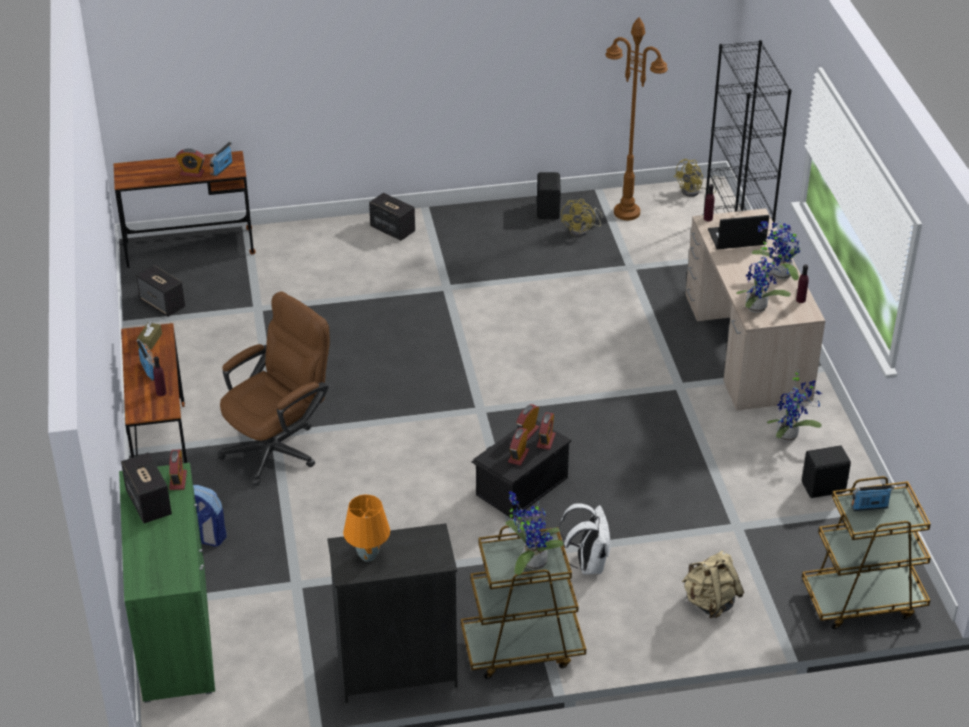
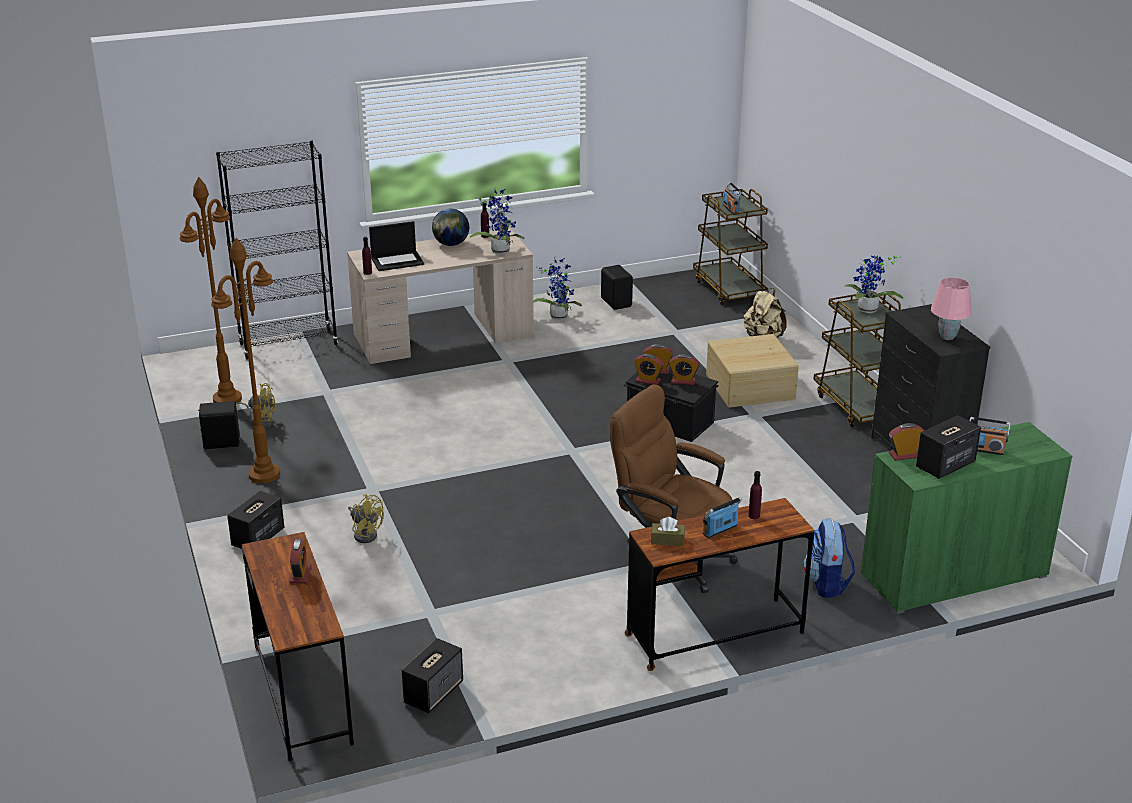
camera: 100 degrees left, 10 degrees down
radio [210,141,232,176] -> radio moved to [970,417,1010,455]
orange table lamp [343,495,390,562] -> pink table lamp [931,278,972,340]
white backpack [559,503,611,575] -> beige storage box [706,334,799,408]
yellow fan [674,159,723,197] -> yellow fan moved to [348,494,384,543]
laptop [708,215,769,249] -> laptop turned 90 degrees counterclockwise [369,221,424,271]
potted plant [752,221,801,280] -> globe [432,209,469,246]
none -> brown floor lamp [211,238,280,483]

